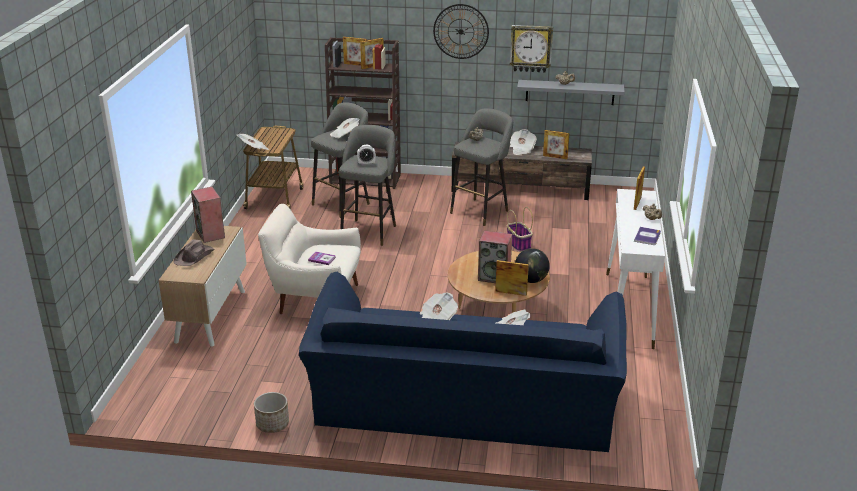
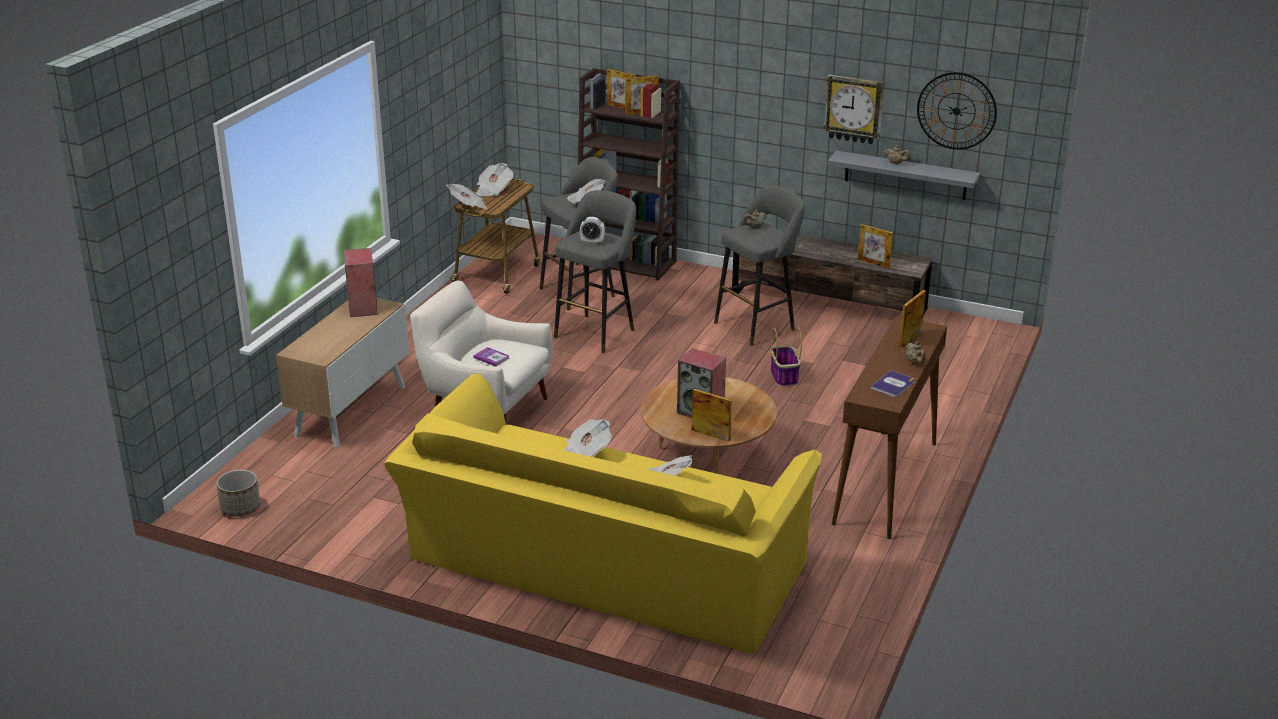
camera: 15 degrees right, 0 degrees up
brown hat [173,240,215,266] -> none
planter [254,392,289,433] -> planter moved to [216,470,260,517]
blue sofa [299,272,627,452] -> yellow sofa [384,374,822,654]
wall clock [433,4,489,59] -> wall clock moved to [917,72,997,150]
newspaper [510,129,537,155] -> newspaper moved to [476,163,513,196]
globe [515,248,550,283] -> none
white console table [606,189,665,349] -> brown console table [832,316,947,539]

